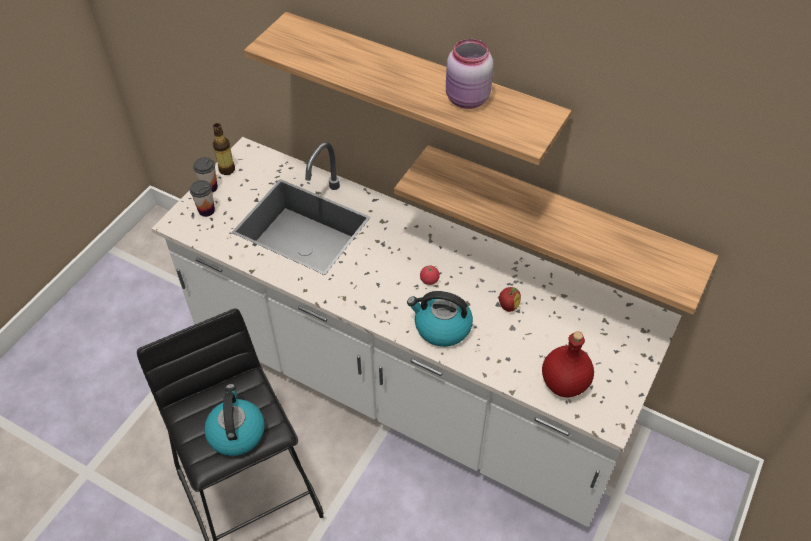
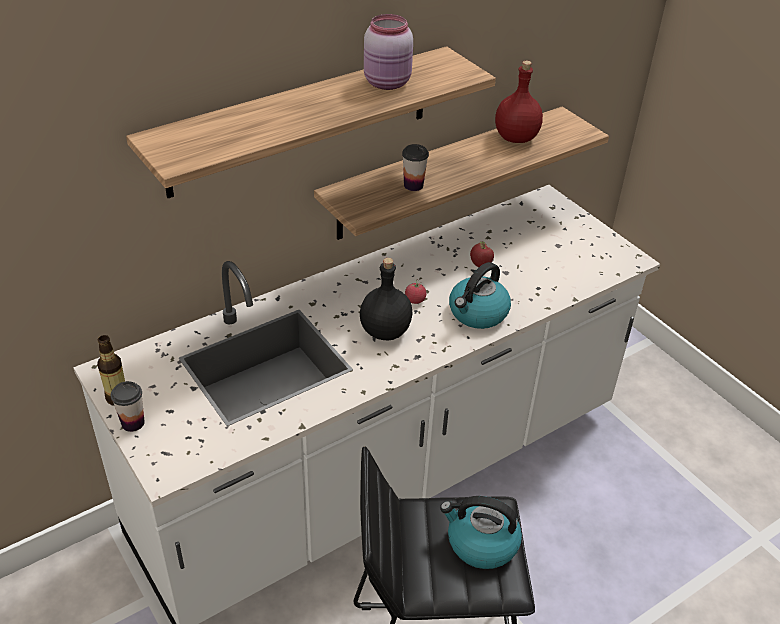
camera: 65 degrees left, 10 degrees down
cup [190,180,215,217] -> cup moved to [402,144,429,191]
red bottle [542,331,594,397] -> red bottle moved to [495,61,543,143]
none -> black bottle [360,258,412,340]

